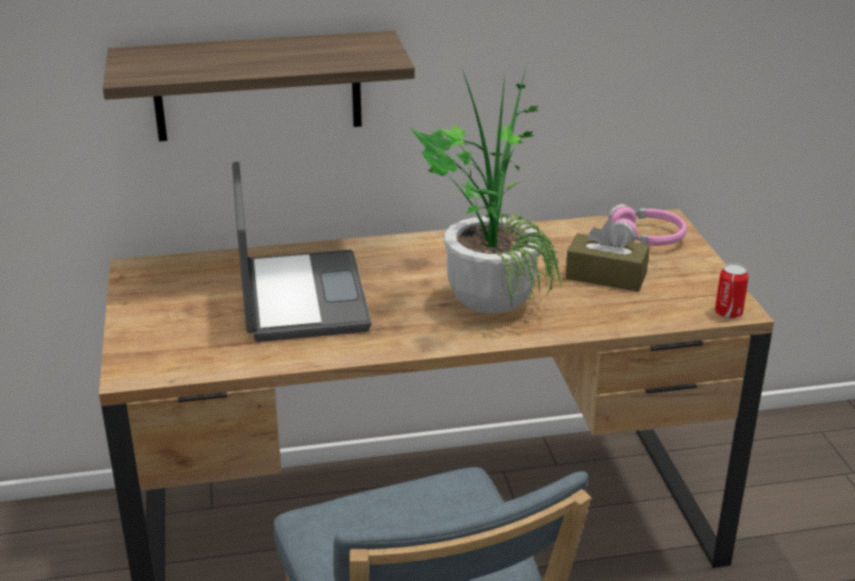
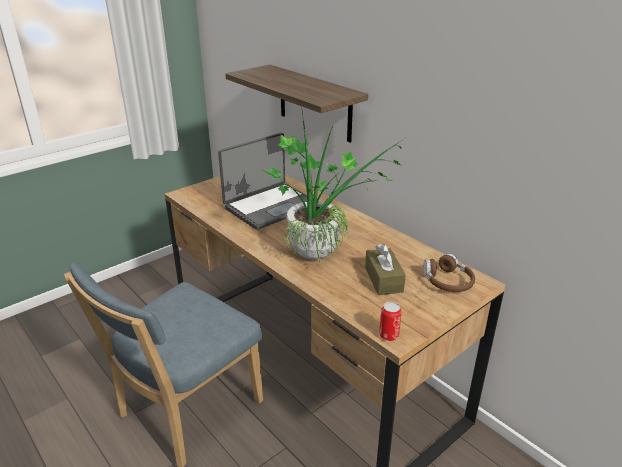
camera: 60 degrees right, 0 degrees up
pink headphones [608,204,687,246] -> brown headphones [424,253,475,292]

